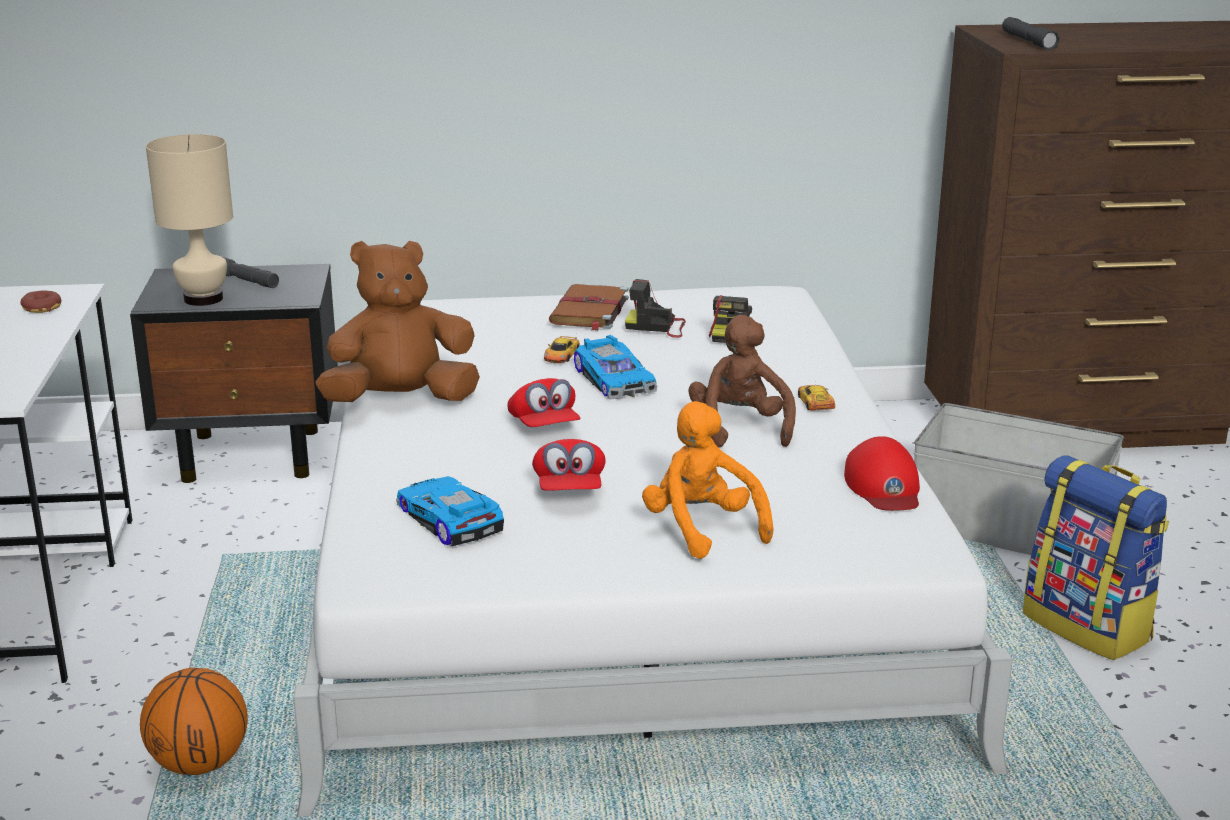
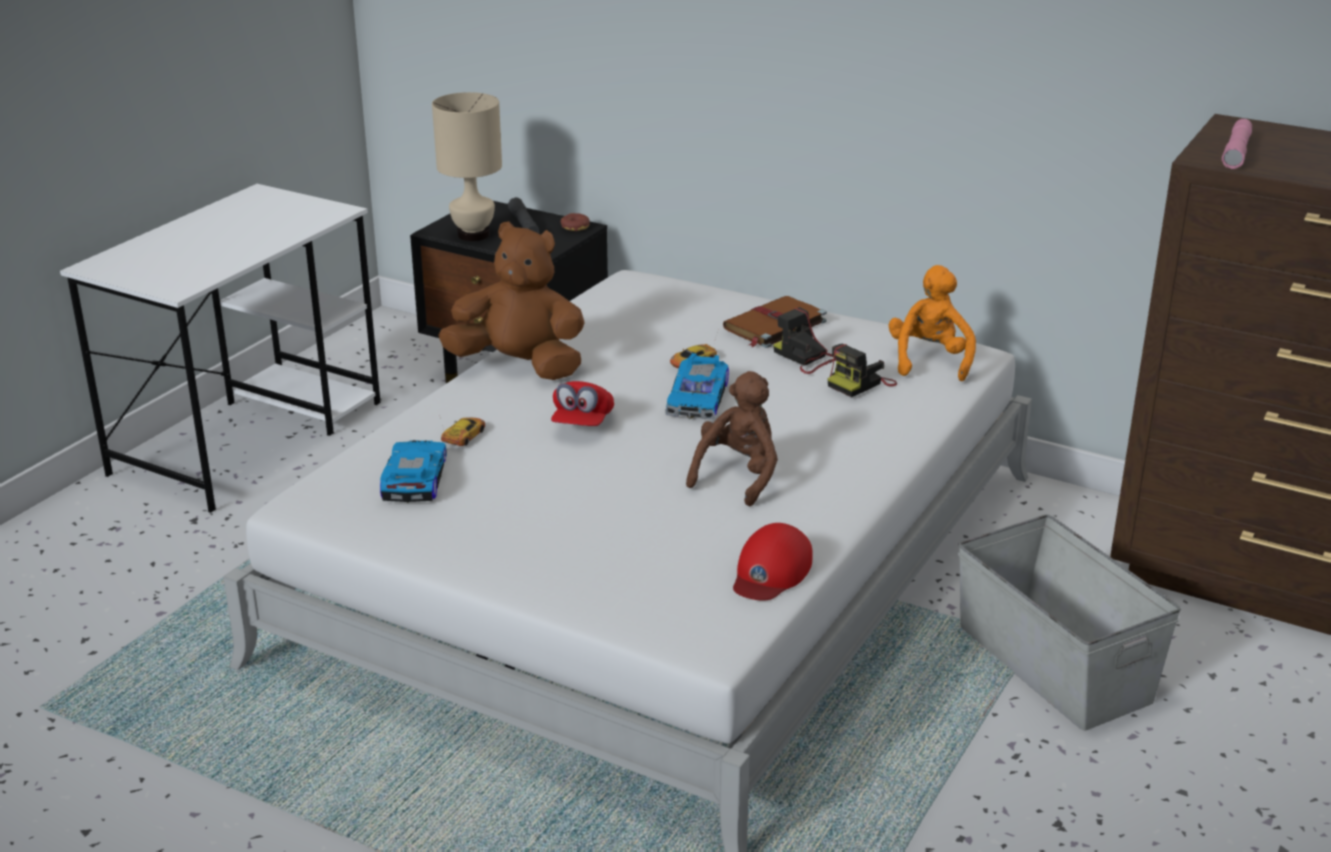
camera: 35 degrees right, 5 degrees up
donut [20,290,62,313] -> donut moved to [561,213,590,231]
basketball [140,668,248,775] -> none
red cap [532,439,606,491] -> none
orange plush toy [642,401,773,559] -> orange plush toy moved to [889,265,976,381]
toy car [798,385,835,410] -> toy car moved to [439,415,485,446]
grey flashlight [1002,17,1060,50] -> pink flashlight [1222,119,1252,169]
backpack [1023,456,1169,660] -> none

